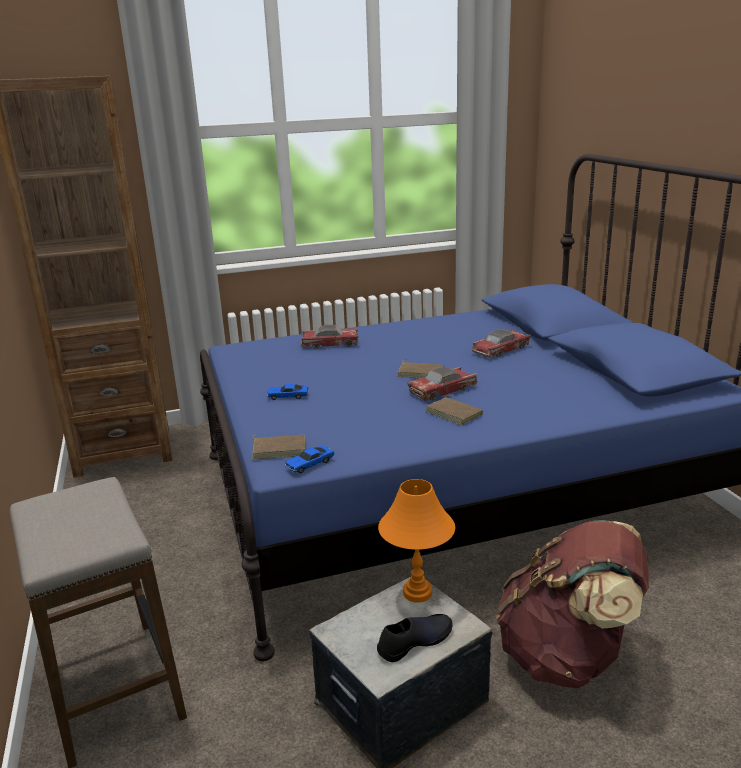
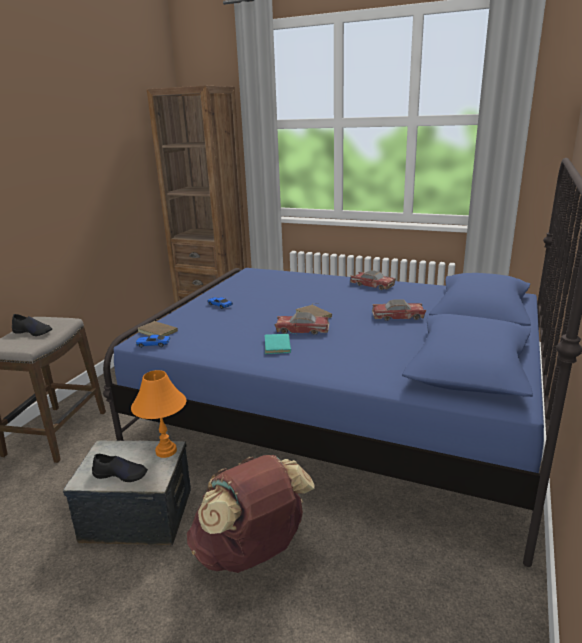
camera: 40 degrees right, 0 degrees up
toy car [301,325,358,348] -> toy car moved to [350,270,396,290]
brown book [426,395,483,425] -> turquoise book [265,333,295,354]
none -> black shoe [12,314,52,336]

